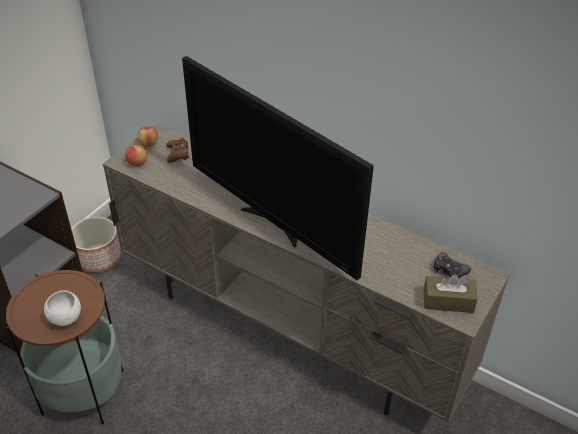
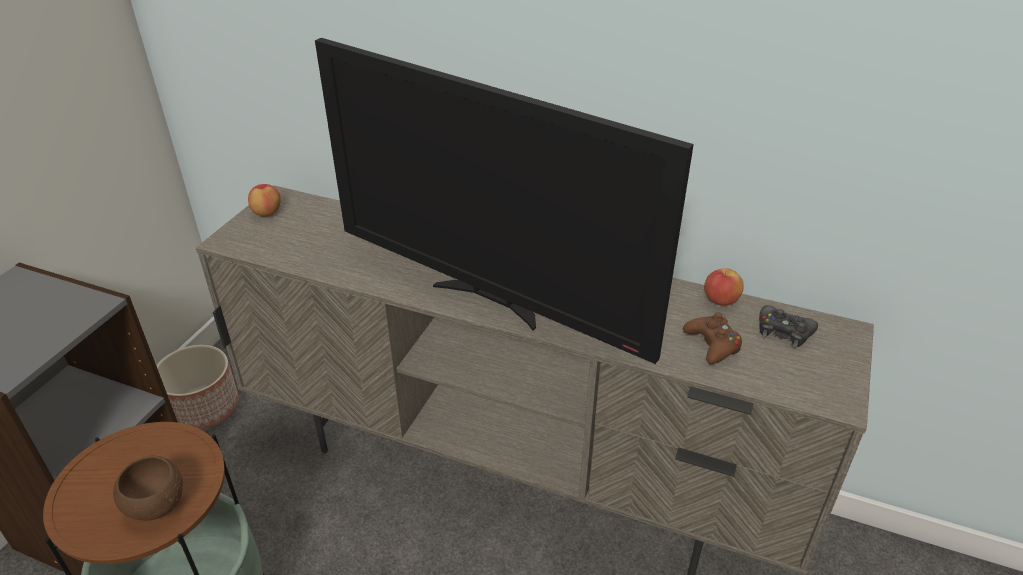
camera: 10 degrees left, 5 degrees down
white bowl [44,290,81,326] -> brown bowl [113,456,183,521]
apple [125,145,147,166] -> apple moved to [704,268,744,305]
brown game controller [166,138,190,163] -> brown game controller moved to [683,312,742,364]
brown tissue box [424,274,478,313] -> none

